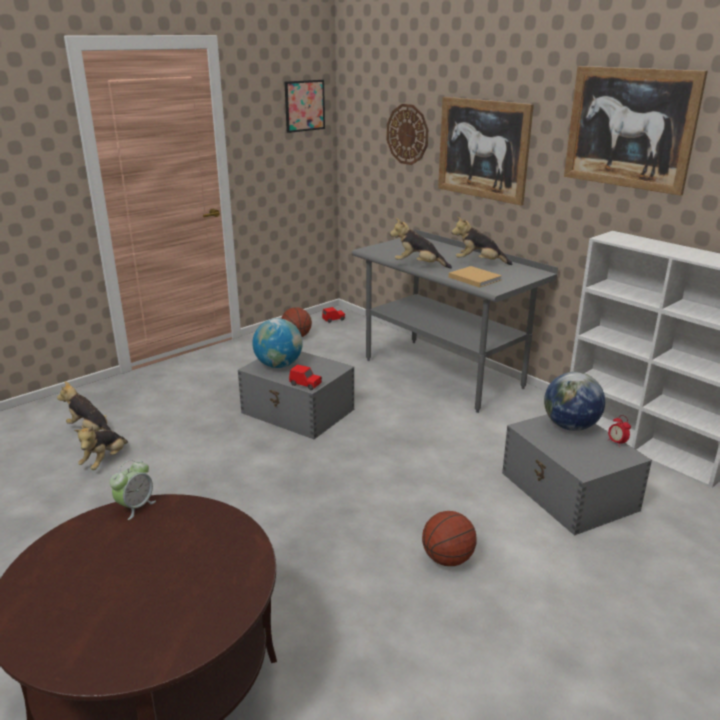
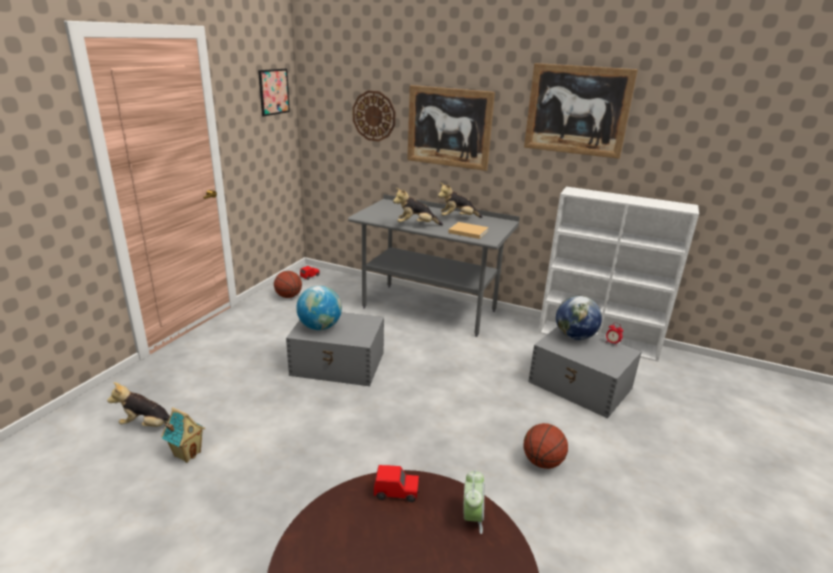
camera: 25 degrees left, 0 degrees up
plush toy [74,426,128,470] -> toy house [161,407,205,463]
alarm clock [110,460,156,520] -> alarm clock moved to [464,470,484,534]
red toy car [289,365,322,390] -> red toy car moved to [374,465,420,502]

